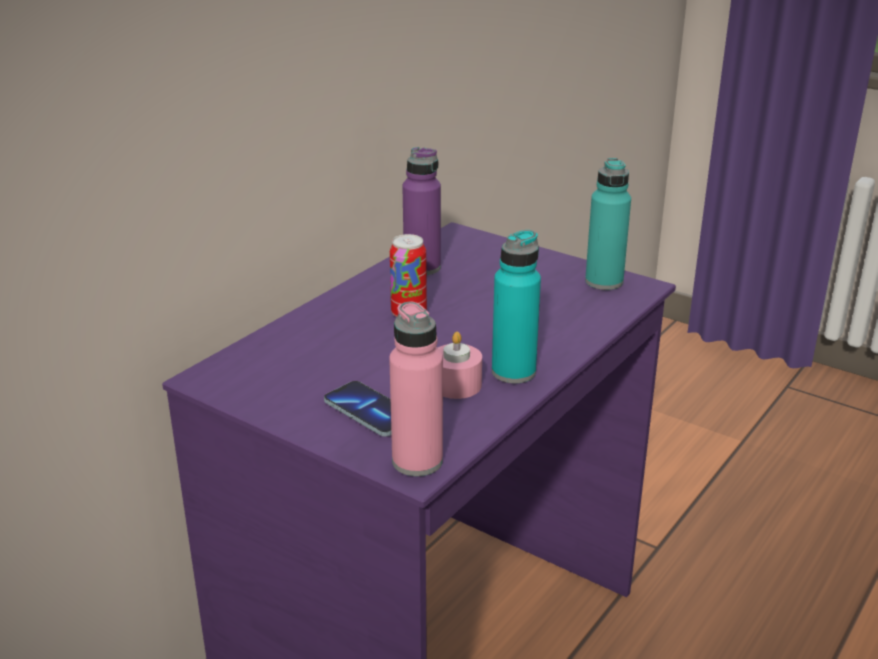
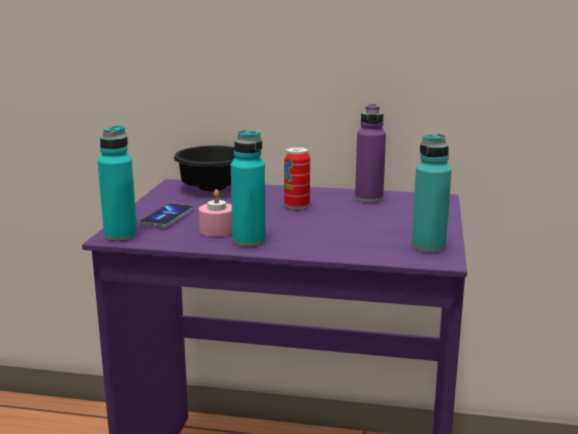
camera: 65 degrees right, 10 degrees down
pink bottle [389,302,443,476] -> turquoise bottle [97,125,137,241]
none -> black bowl [174,145,235,191]

